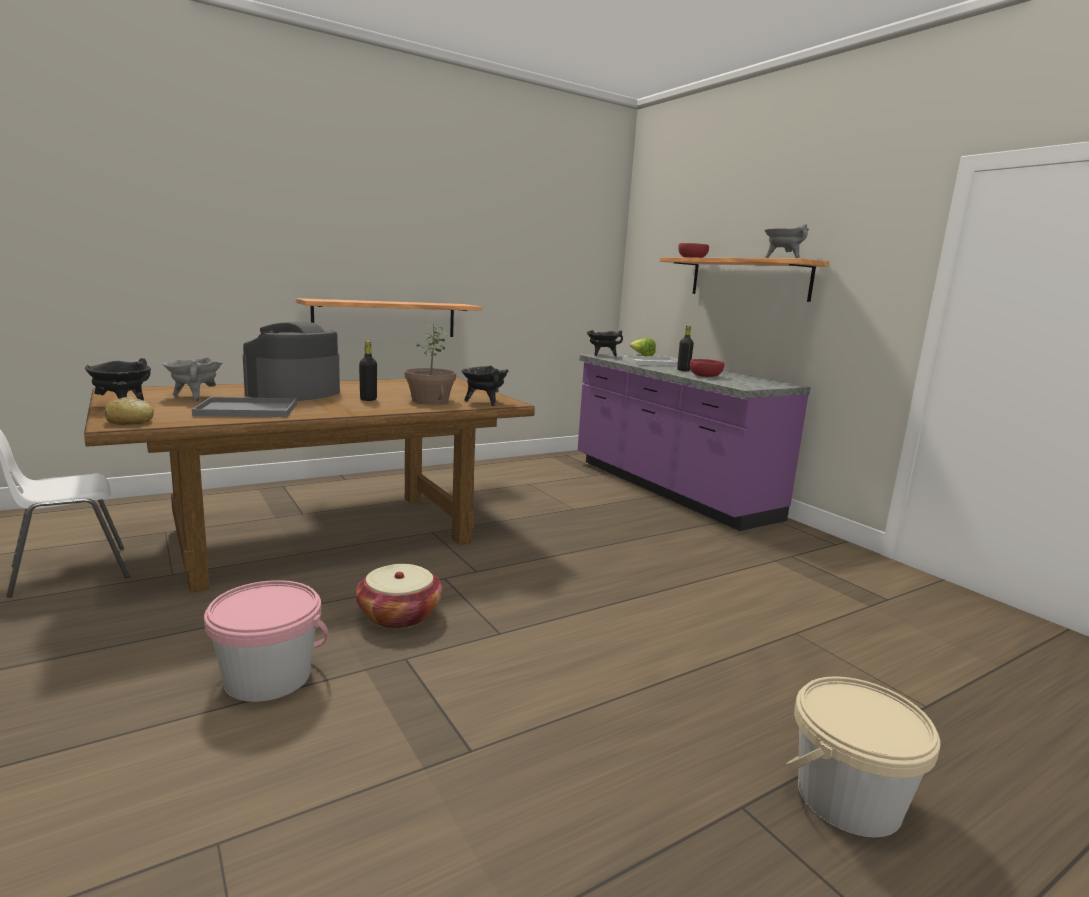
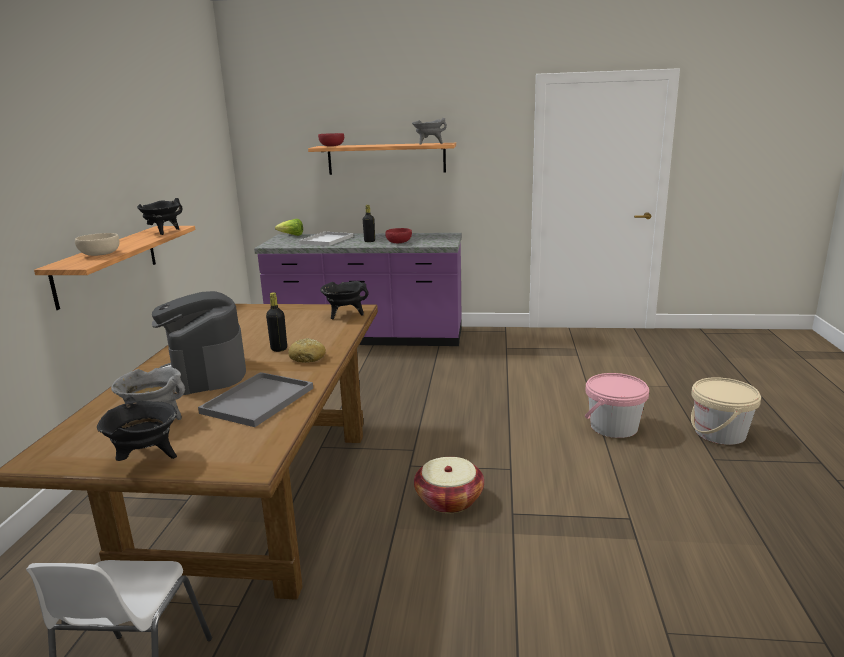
camera: 50 degrees left, 5 degrees up
bread [105,397,154,425] -> bread moved to [288,338,326,363]
pink bucket [204,580,328,702] -> pink bucket moved to [585,373,649,438]
potted plant [405,324,456,404] -> none
black cooking pot [587,330,623,356] -> black cooking pot moved to [137,198,182,235]
none -> beige bowl [75,233,120,256]

